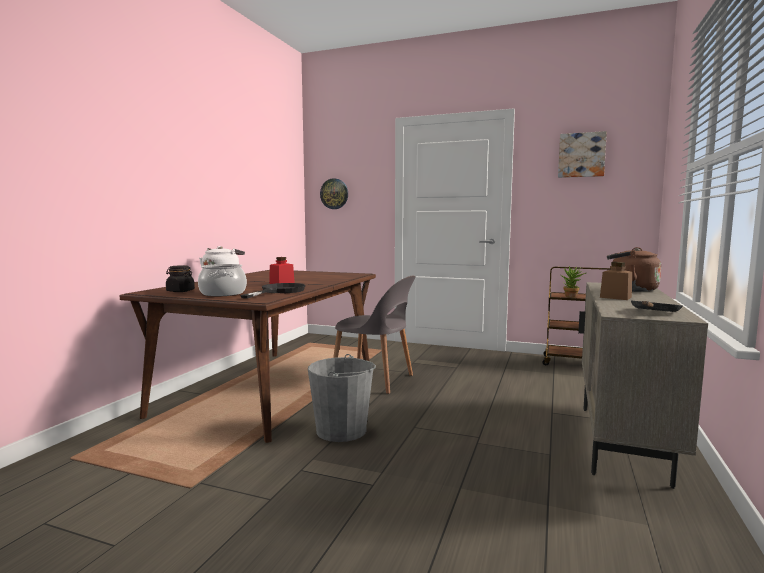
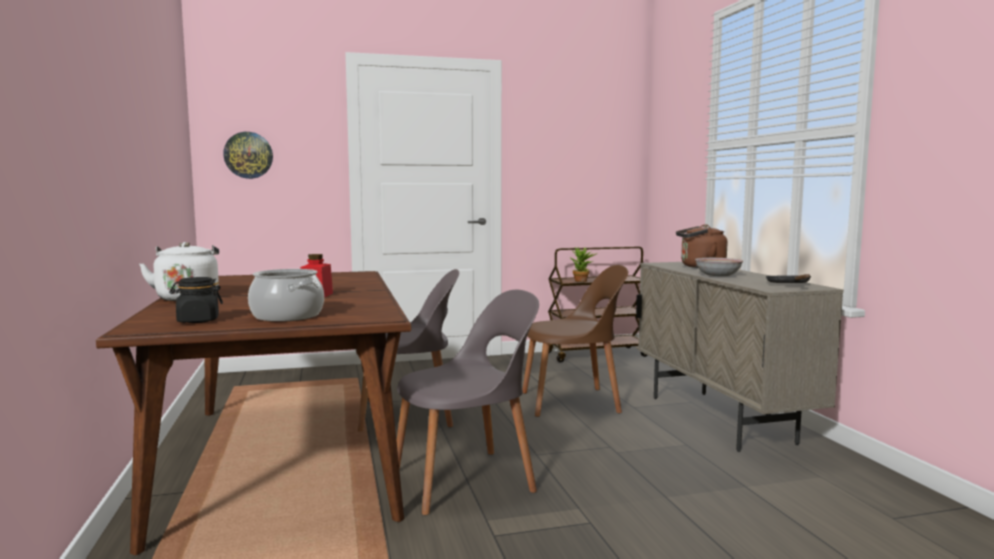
camera: 35 degrees left, 0 degrees up
black frying pan [240,283,306,299] -> none
grey bucket [308,354,376,442] -> grey chair [396,290,539,515]
picture [558,131,607,178] -> none
brown jar [600,262,632,300] -> bowl [695,258,743,276]
none -> brown chair [522,265,628,417]

